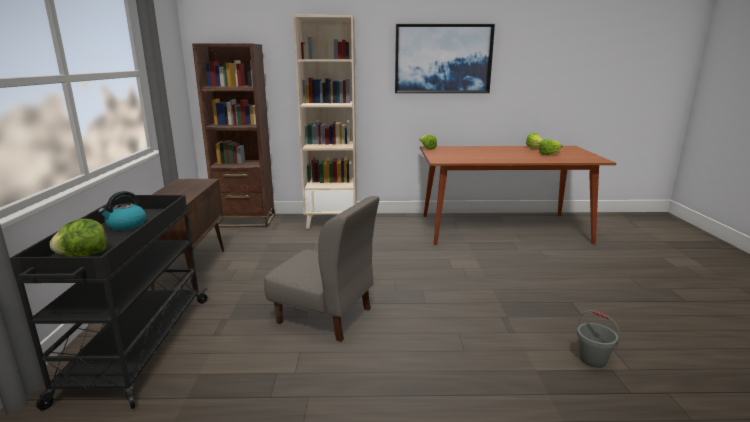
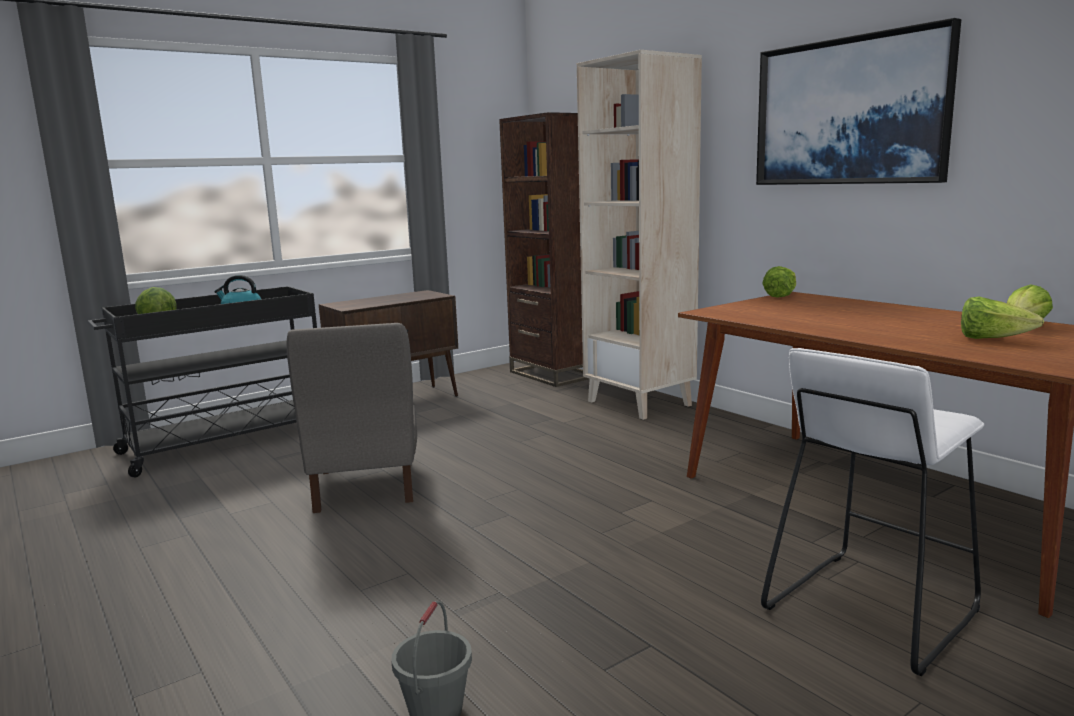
camera: 55 degrees right, 5 degrees down
none -> white stool [761,348,984,676]

